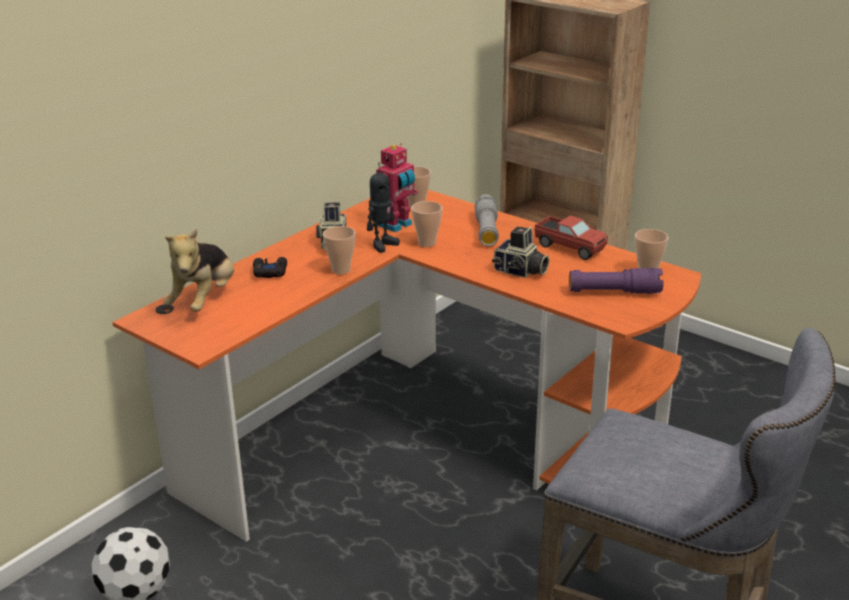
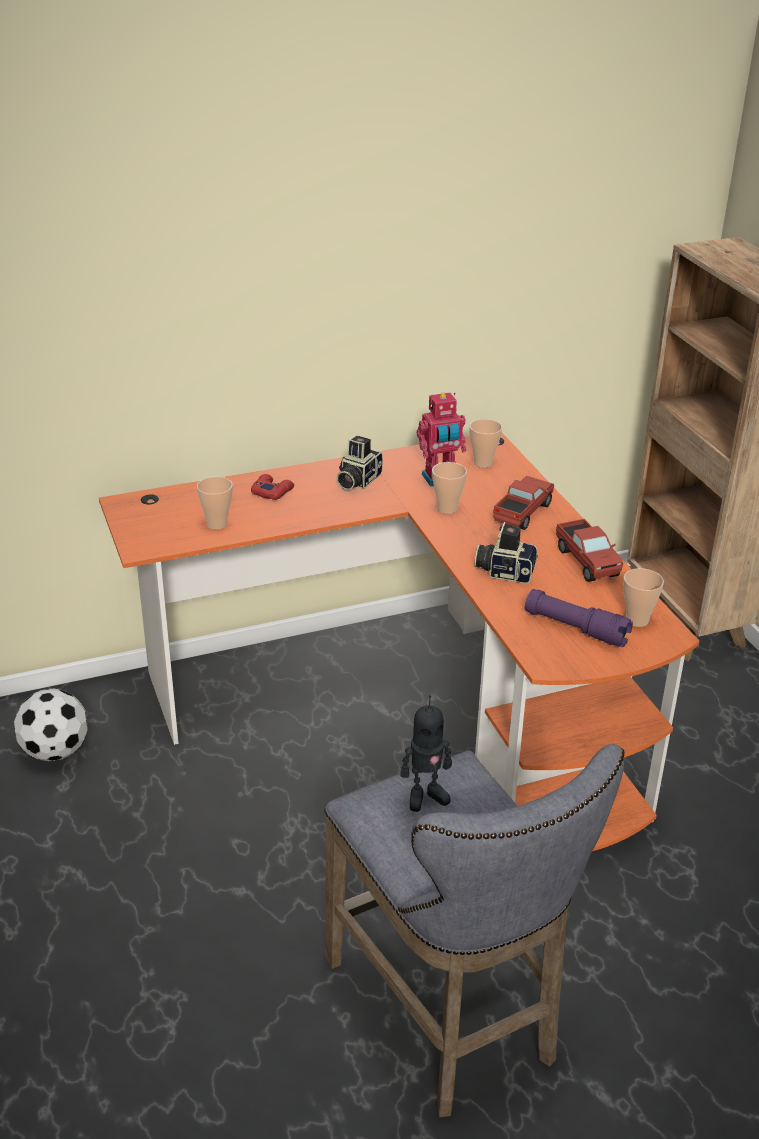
camera: 30 degrees right, 5 degrees up
plush toy [164,228,234,312] -> none
black game controller [253,257,287,278] -> red game controller [251,474,294,500]
cup [323,226,356,275] -> cup moved to [197,476,233,529]
toy robot [367,162,400,253] -> toy robot moved to [400,695,452,812]
grey flashlight [475,194,499,246] -> toy truck [493,476,554,530]
camera [492,227,549,278] -> camera turned 135 degrees clockwise [475,522,538,584]

